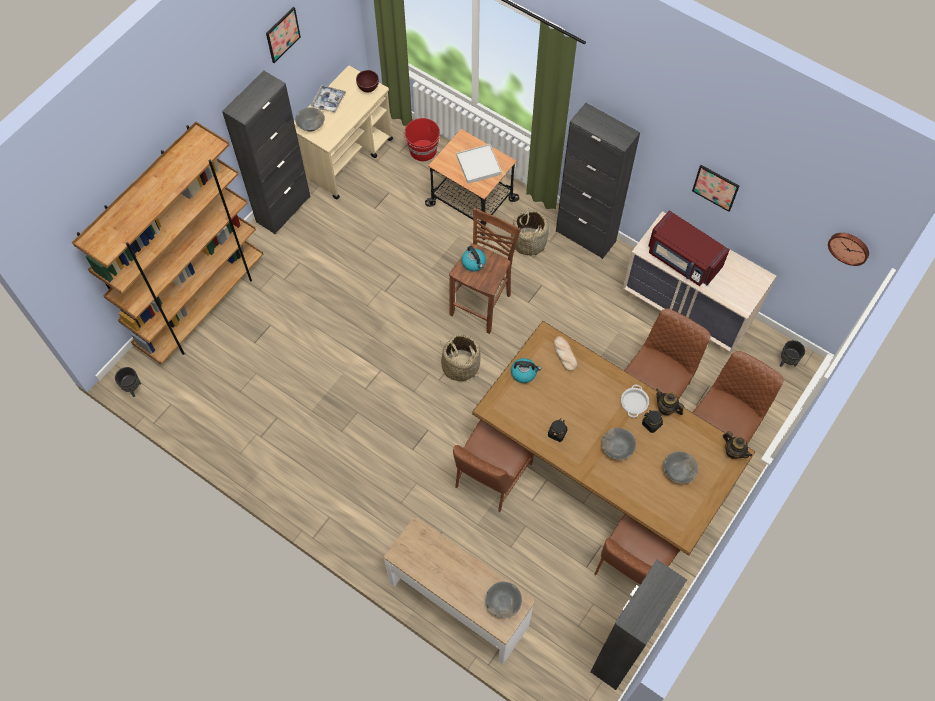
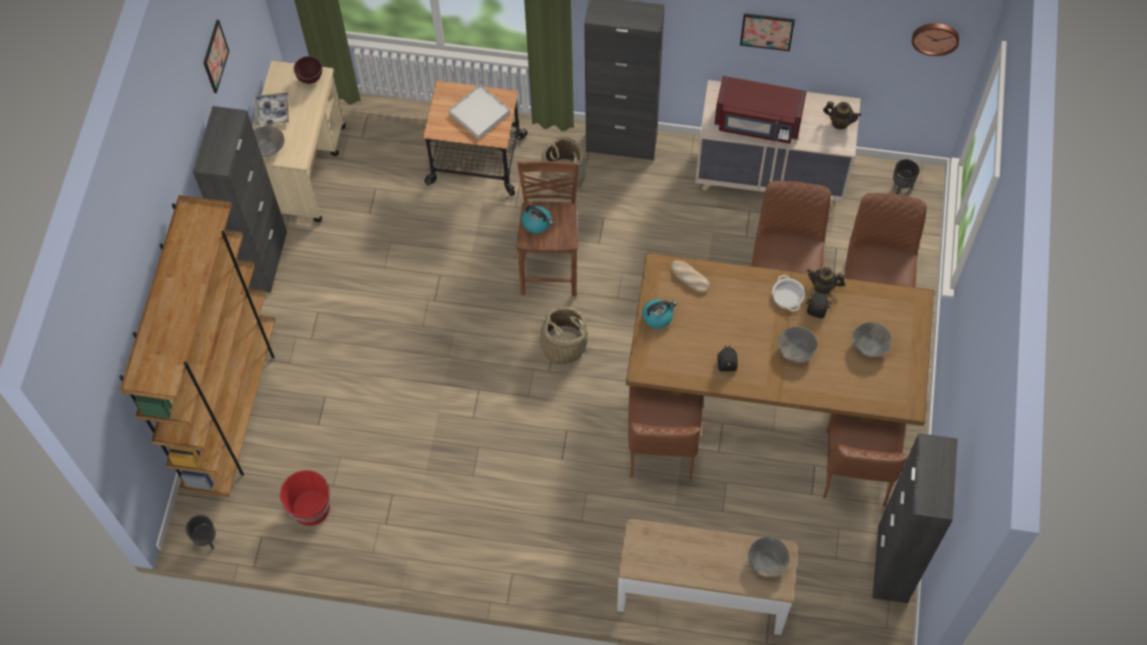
camera: 25 degrees left, 0 degrees up
red bucket [404,118,440,161] -> red bucket moved to [280,470,331,526]
teapot [723,431,752,459] -> teapot moved to [823,101,861,129]

